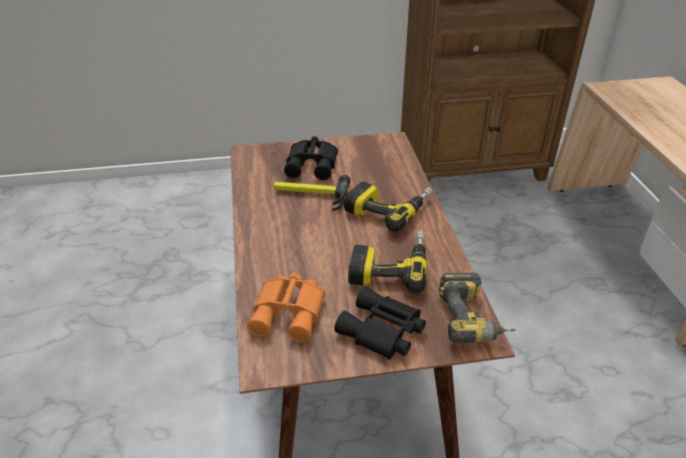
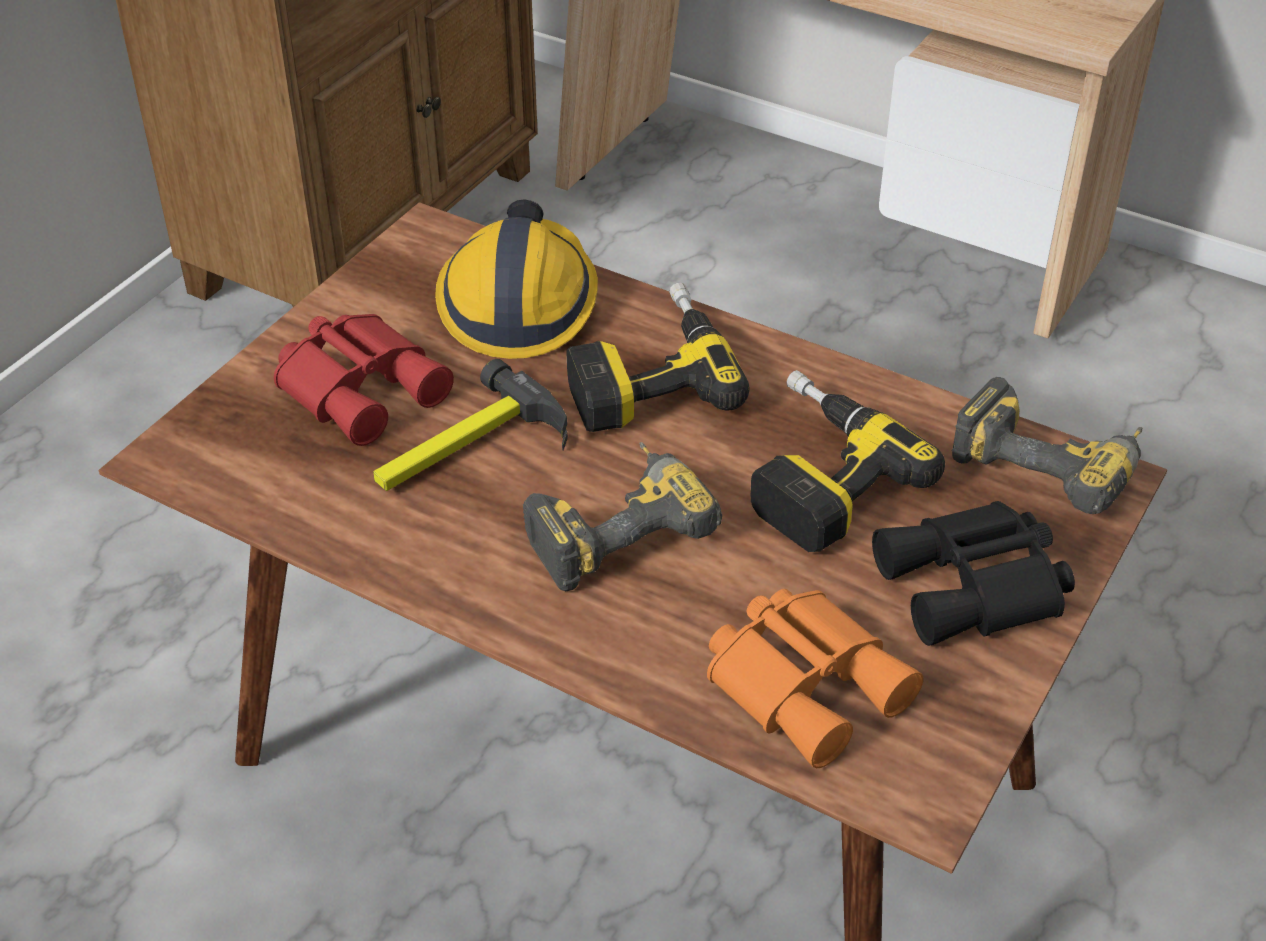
camera: 50 degrees left, 5 degrees up
black binoculars [284,136,338,180] -> red binoculars [274,314,454,446]
none -> hard hat [435,199,598,359]
none -> power drill [523,442,722,591]

